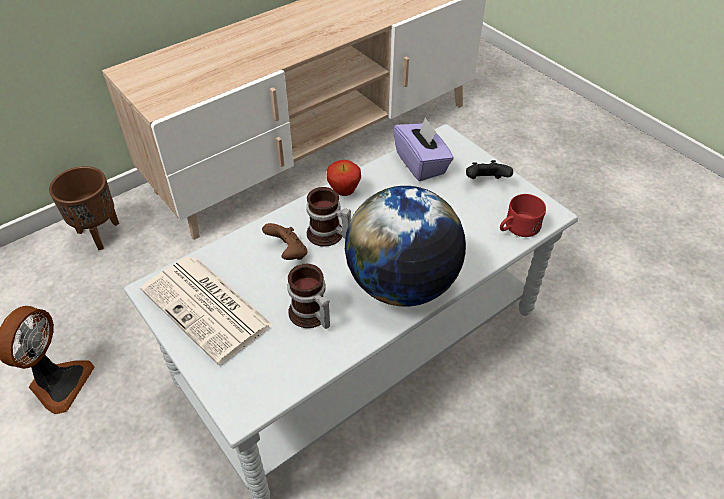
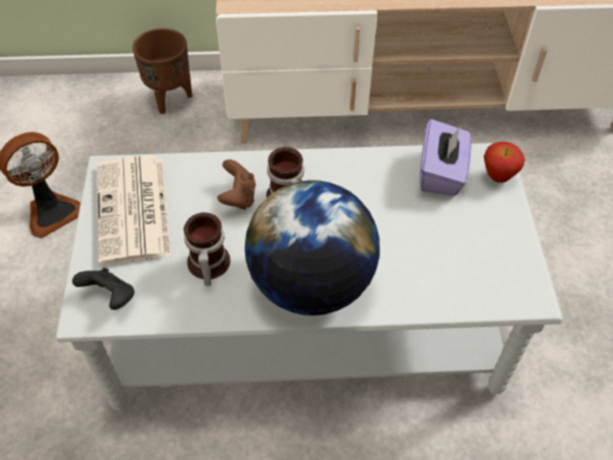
camera: 35 degrees right, 5 degrees up
apple [327,160,361,196] -> apple moved to [484,142,525,183]
black game controller [466,160,513,179] -> black game controller moved to [72,268,134,310]
red mug [500,194,546,237] -> none

